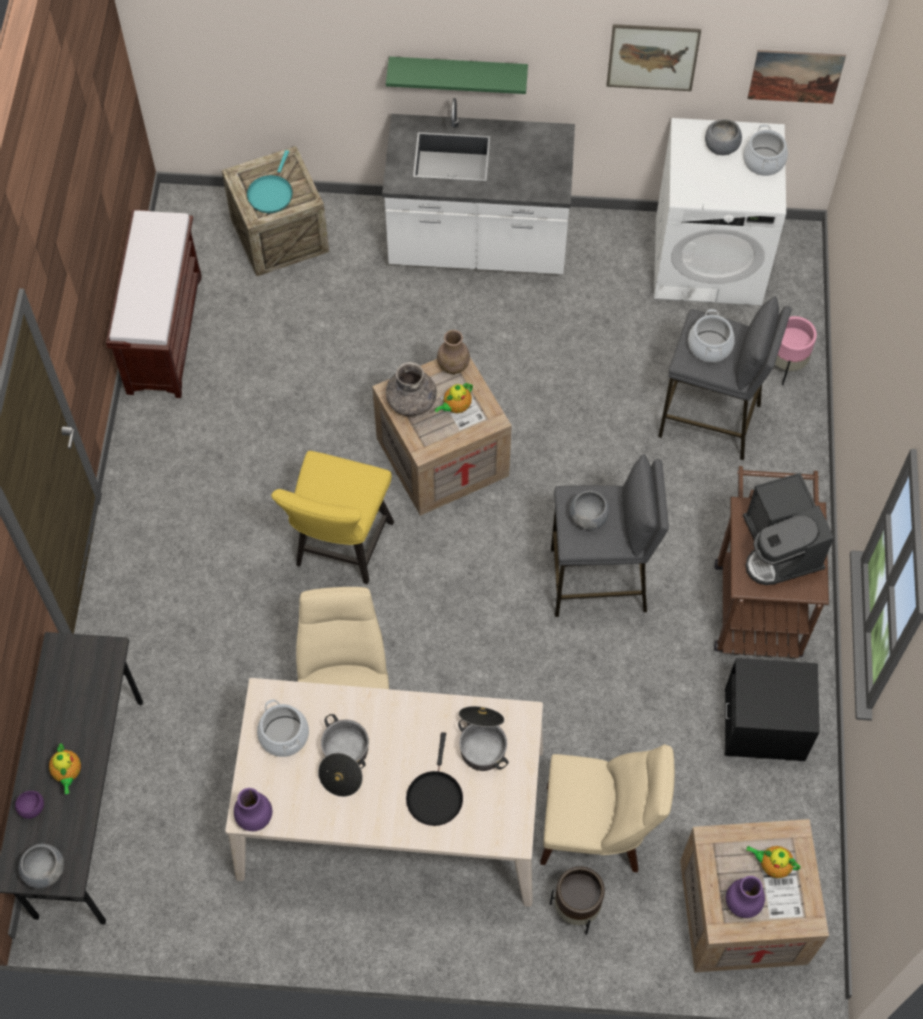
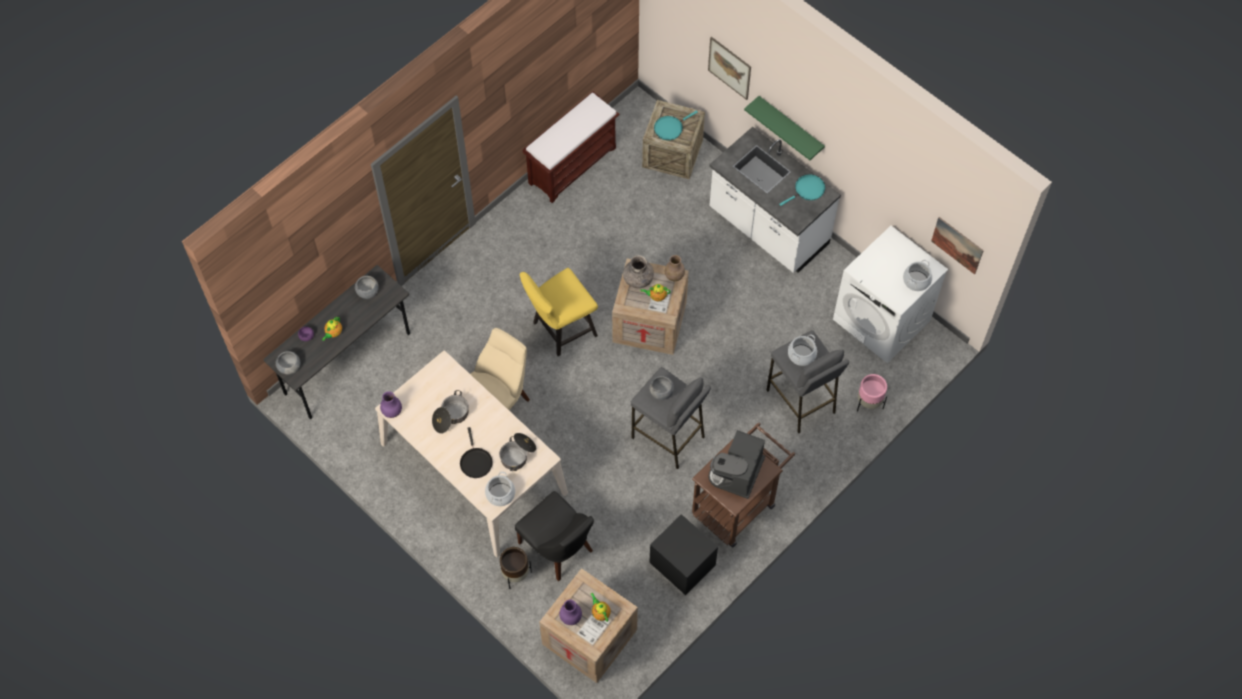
camera: 40 degrees right, 0 degrees up
cooking pot [257,699,309,757] -> cooking pot moved to [485,472,515,506]
black frying pan [406,732,463,826] -> black frying pan turned 60 degrees counterclockwise [460,427,493,478]
beige chair [540,744,675,872] -> black chair [515,491,594,581]
picture [606,24,701,91] -> picture moved to [708,37,751,100]
grey bowl [705,119,742,155] -> grey bowl moved to [355,276,379,299]
none -> turquoise frying pan [779,174,825,206]

